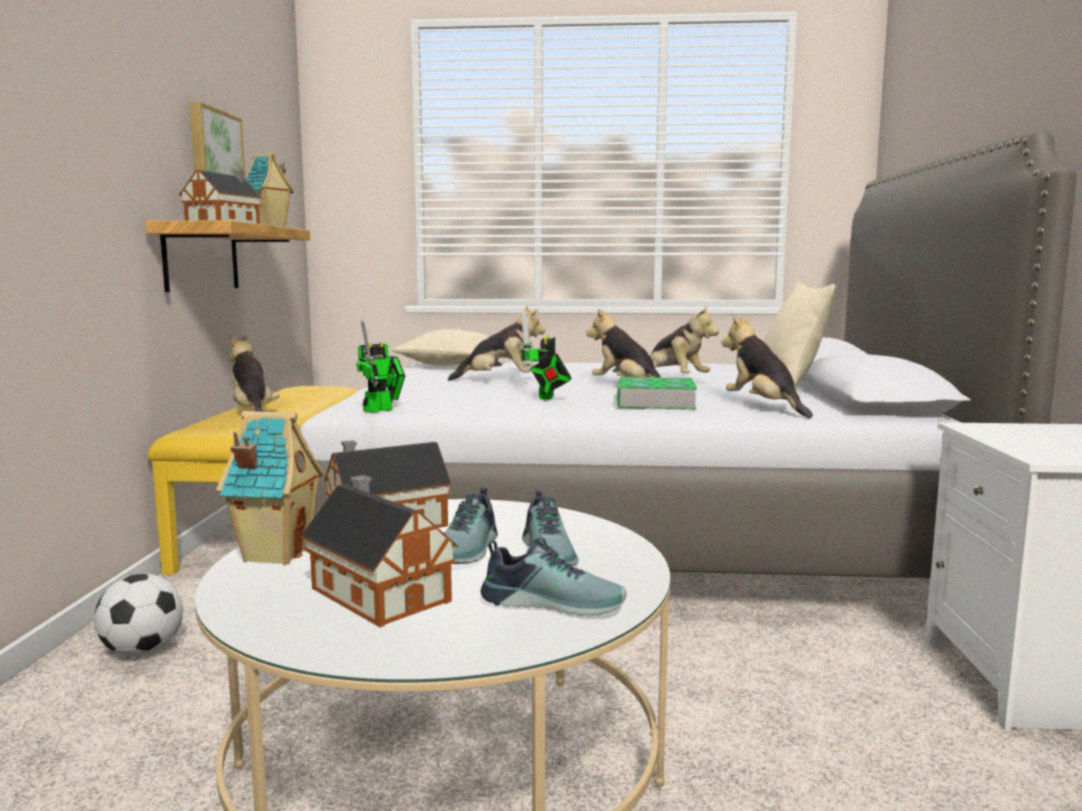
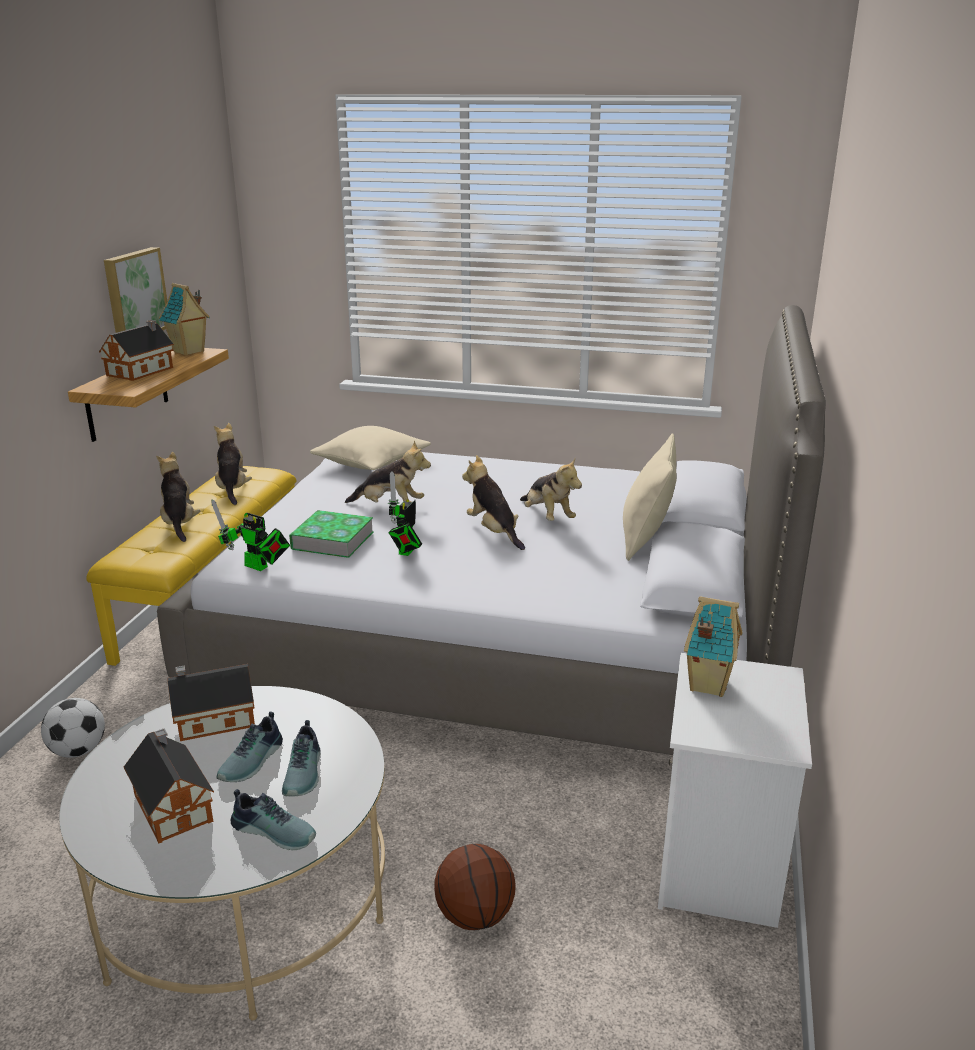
camera: 10 degrees right, 15 degrees up
toy house [216,411,324,565] -> toy house moved to [684,596,743,697]
toy robot [356,320,405,412] -> toy robot turned 60 degrees clockwise [211,499,290,571]
book [617,377,697,410] -> book moved to [289,510,374,558]
plush toy [722,315,813,418] -> plush toy moved to [214,423,252,505]
none -> basketball [434,844,516,930]

